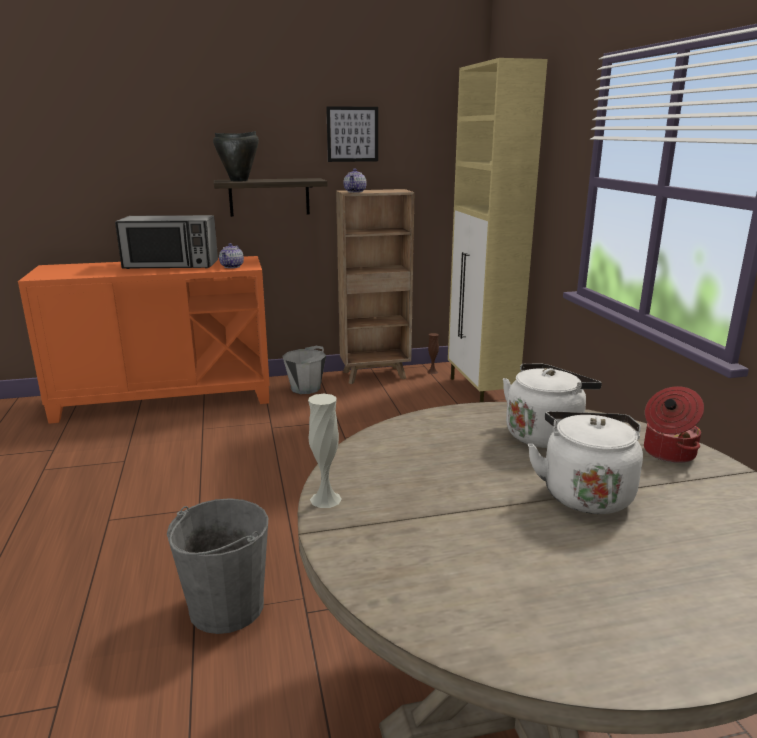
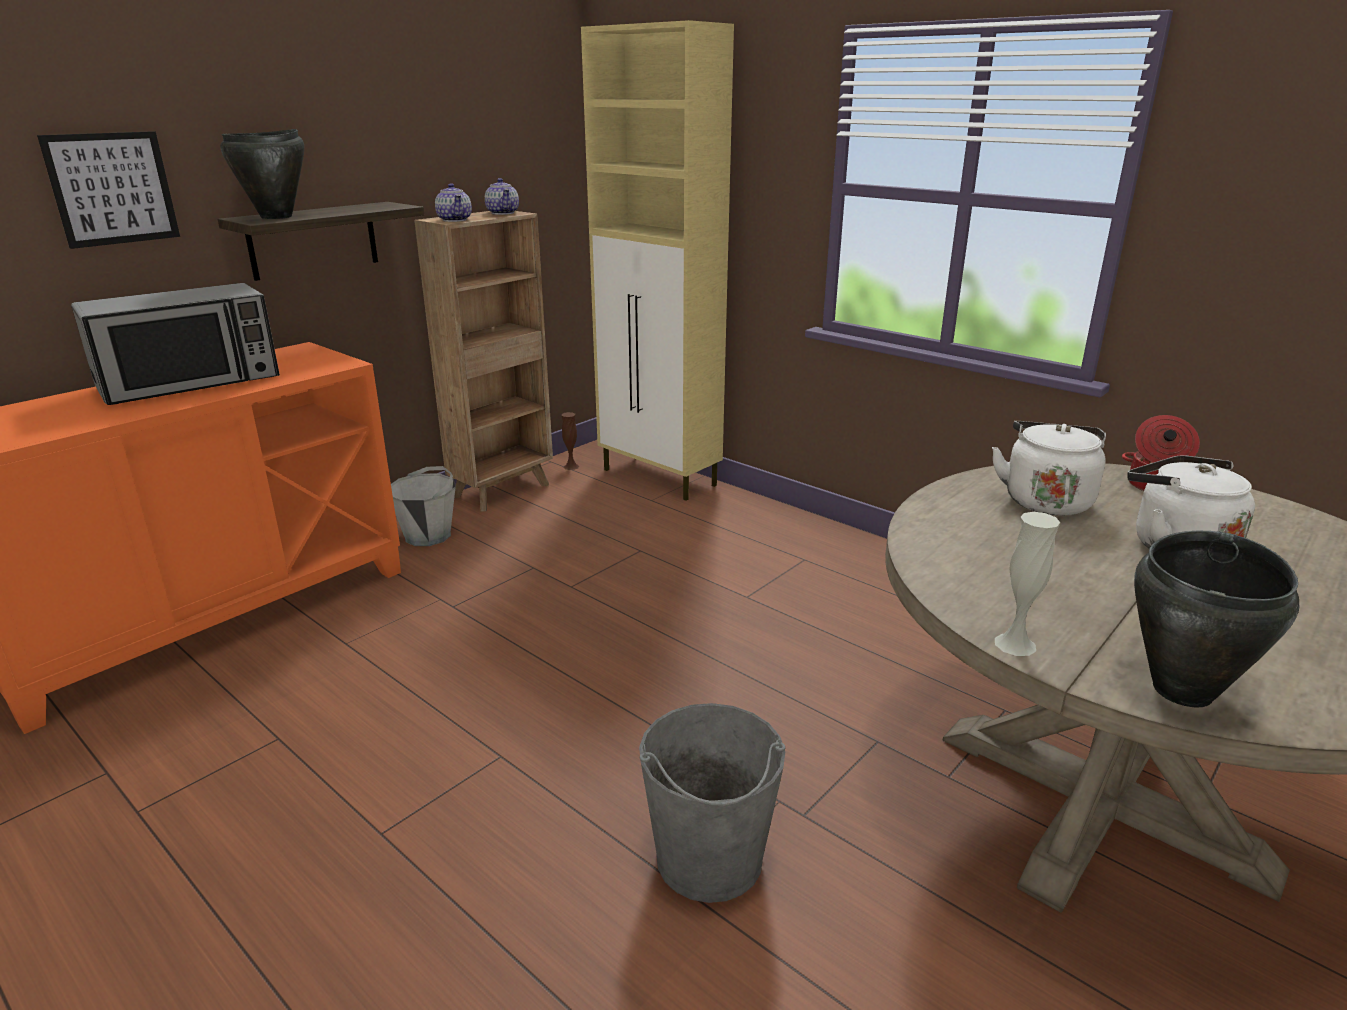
camera: 35 degrees left, 5 degrees up
teapot [219,243,244,268] -> teapot moved to [485,178,519,215]
picture [326,106,378,162] -> picture moved to [37,131,180,249]
none -> black cooking pot [1134,531,1299,707]

